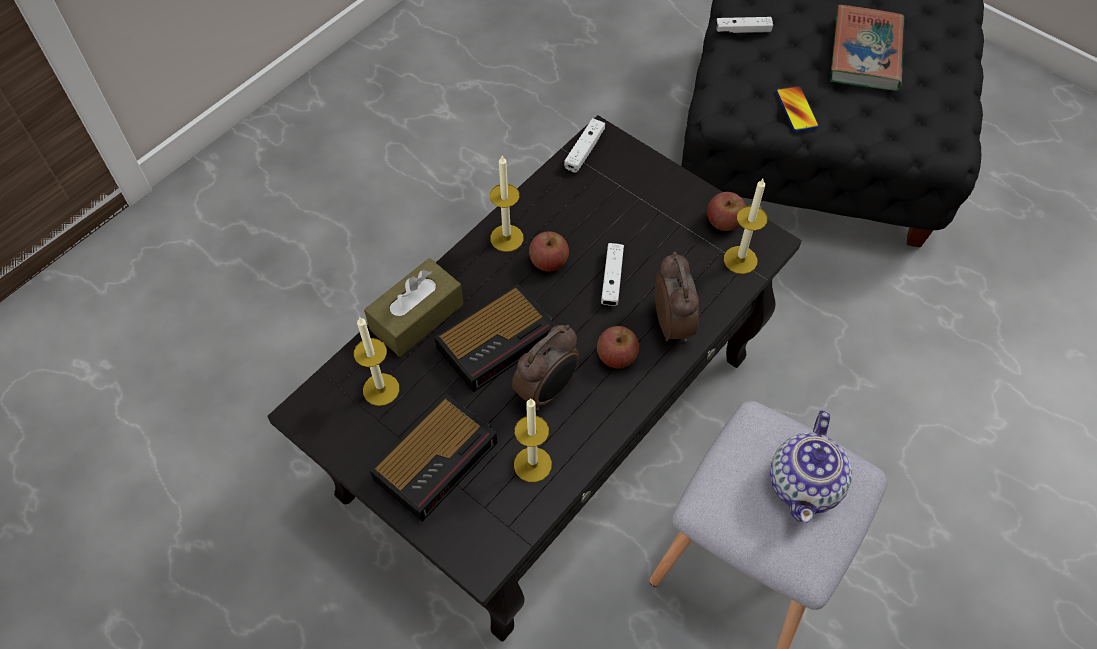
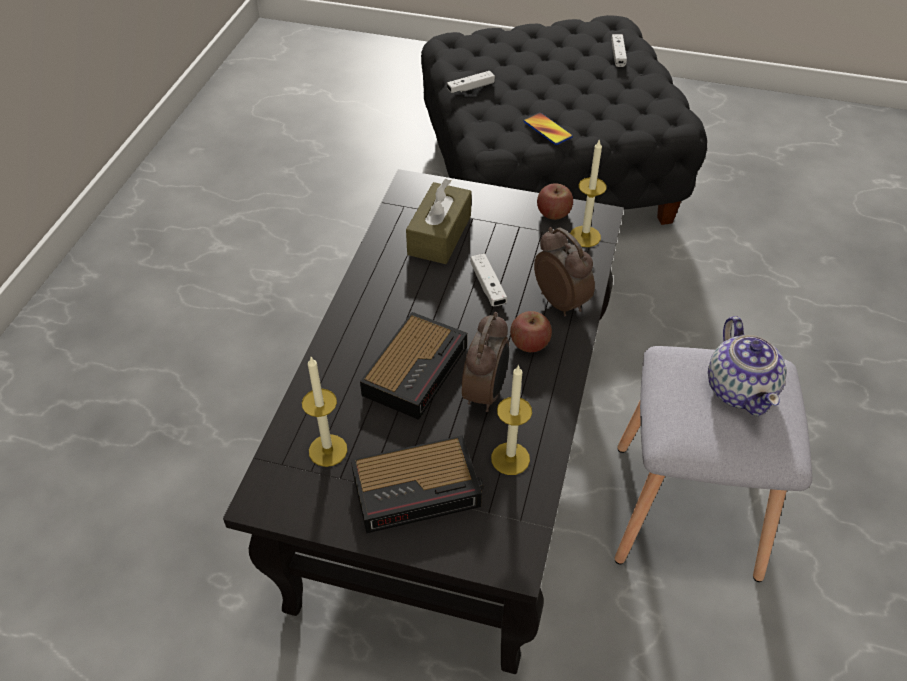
camera: 25 degrees left, 10 degrees down
brown tissue box [364,258,463,357] -> brown tissue box moved to [406,179,472,264]
alarm clock [370,394,498,522] -> alarm clock turned 60 degrees clockwise [351,435,484,534]
candle [490,156,524,252] -> none
apple [529,231,569,272] -> none
white game controller [564,118,605,173] -> white game controller moved to [611,34,627,67]
book [830,5,905,91] -> none

